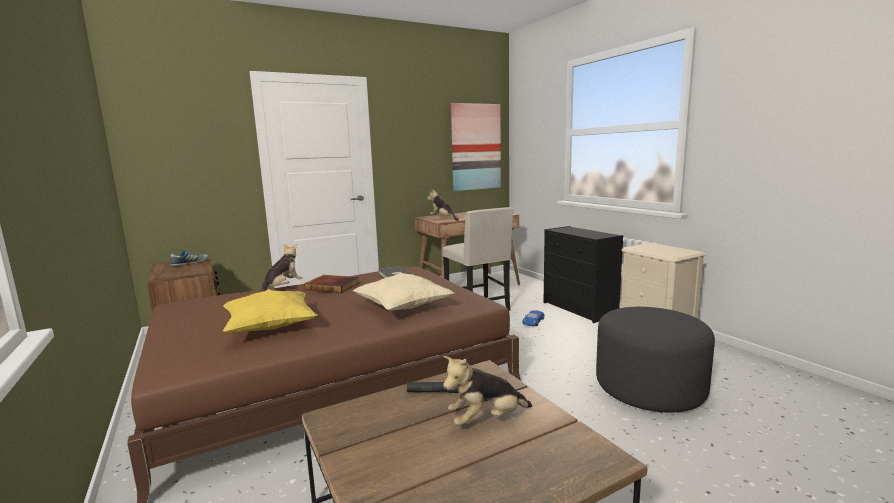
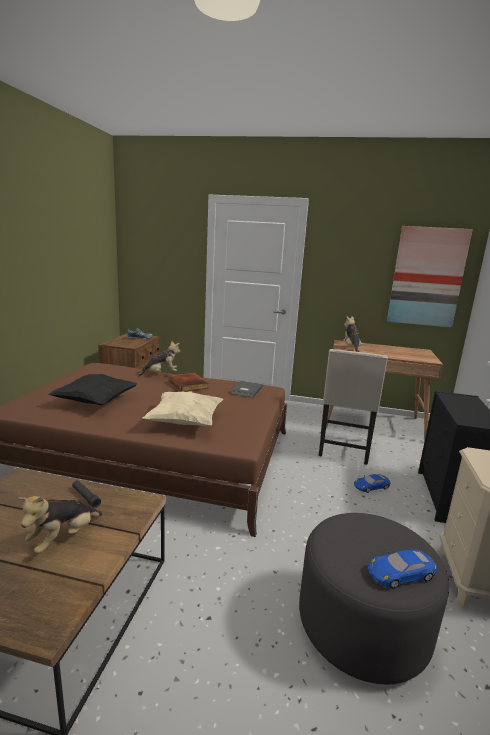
camera: 40 degrees right, 5 degrees up
yellow pillow [223,289,317,333] -> black pillow [49,374,137,405]
plush toy [443,356,532,426] -> plush toy turned 75 degrees counterclockwise [18,496,102,554]
none -> blue toy car [368,549,437,589]

